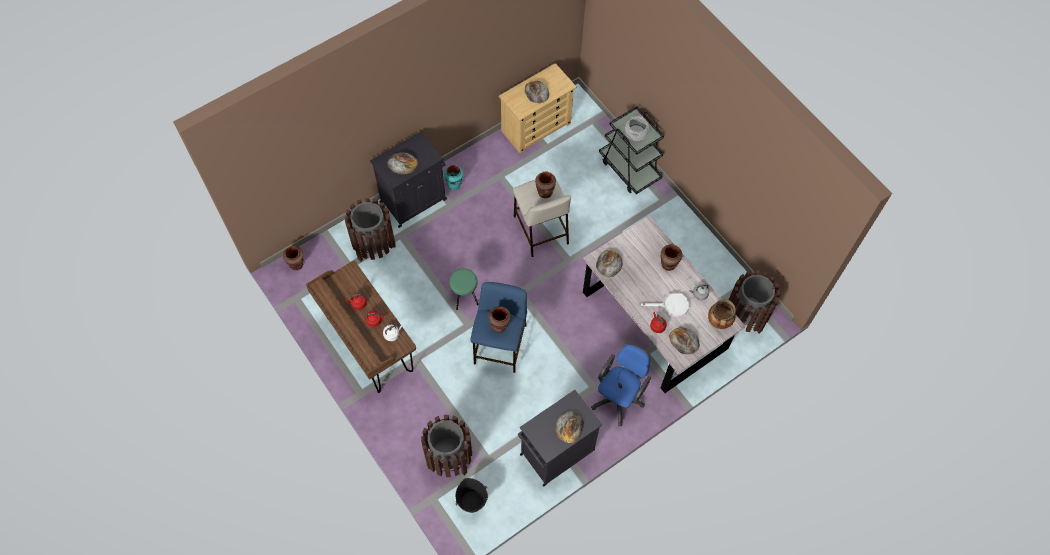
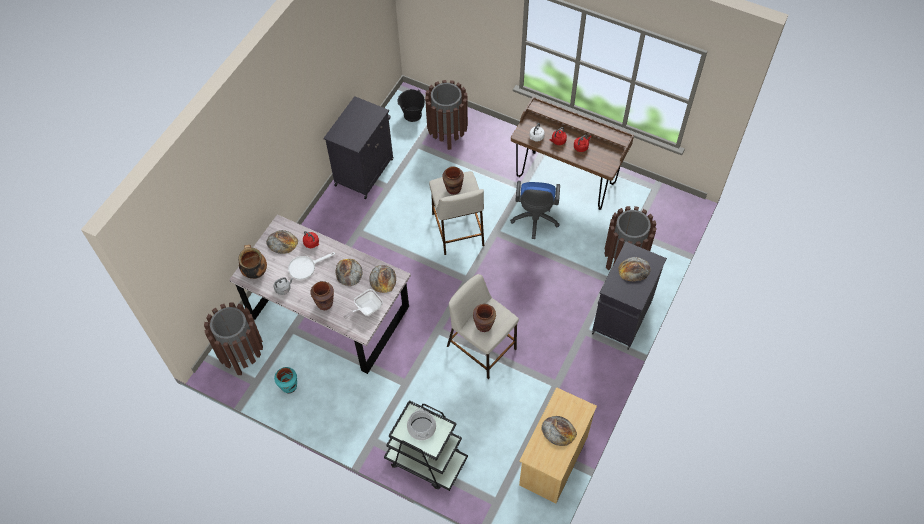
camera: 155 degrees right, 5 degrees down
brown vase [283,246,304,270] -> none
turquoise vase [444,165,464,190] -> turquoise vase moved to [274,367,297,393]
green stool [449,268,479,310] -> none
blue stool [471,282,527,373] -> beige stool [429,171,484,255]
bread [555,411,584,443] -> bread moved to [335,259,363,286]
blue office chair [591,344,651,426] -> blue office chair moved to [510,181,560,239]
none -> frying pan [344,289,383,319]

